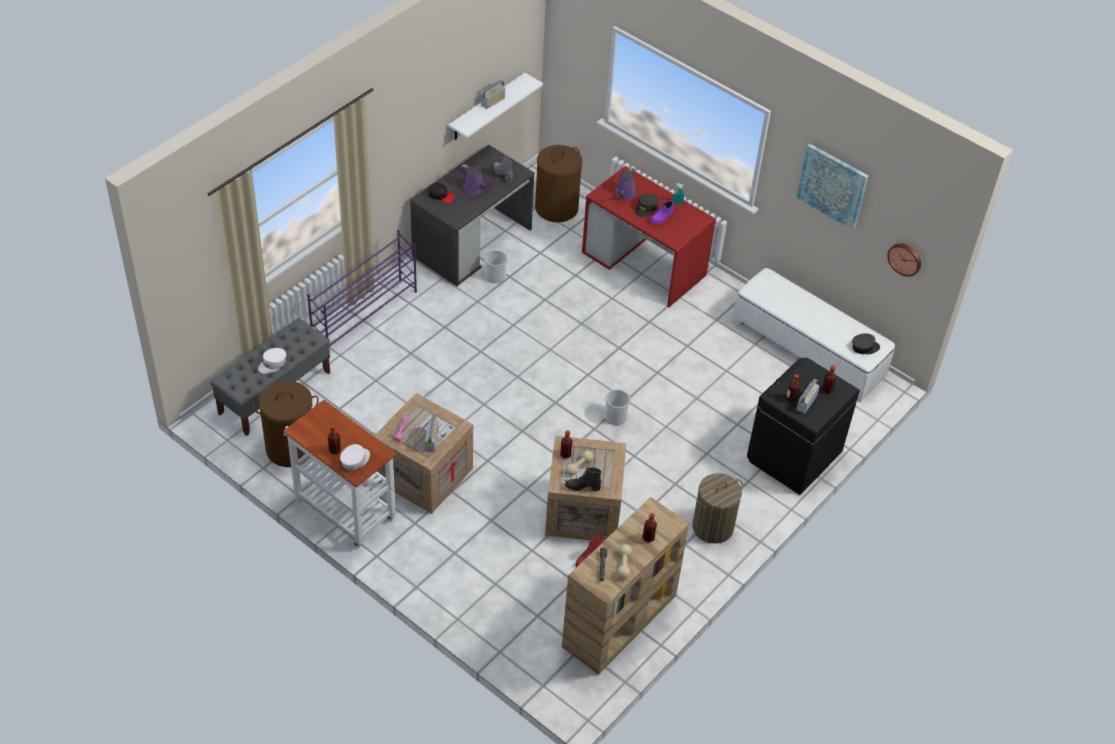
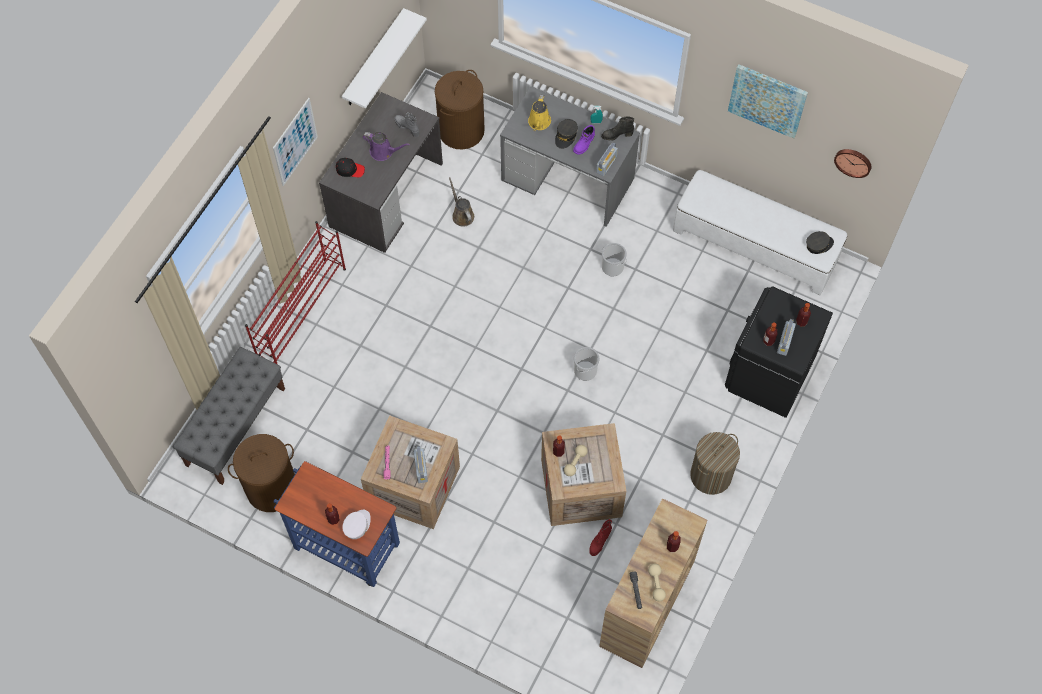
camera: 10 degrees left, 15 degrees up
white cap [258,348,286,373] -> none
white cart [283,400,397,548] -> blue cart [273,461,400,587]
purple shoe rack [307,230,417,358] -> red shoe rack [245,221,346,364]
radio [481,80,505,109] -> radio moved to [596,142,618,176]
bucket [484,250,507,283] -> bucket moved to [601,243,627,276]
black boot [565,467,602,491] -> black boot moved to [601,116,634,141]
red desk [582,166,716,307] -> grey desk [500,86,640,227]
purple watering can [615,167,636,200] -> yellow watering can [528,95,551,131]
none -> picture [273,98,318,186]
none -> brown watering can [449,177,474,227]

